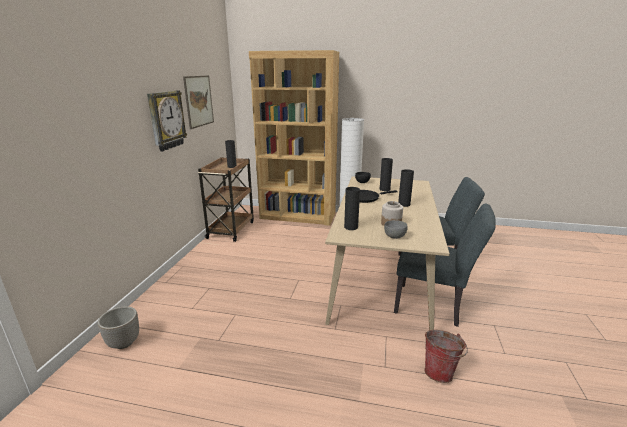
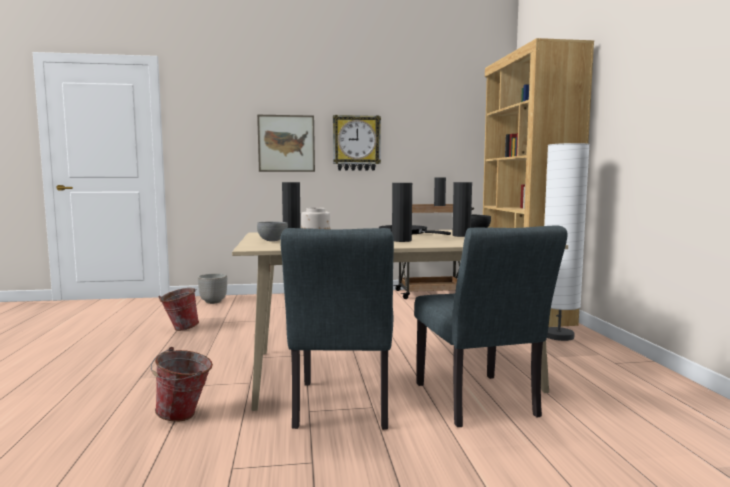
camera: 70 degrees right, 15 degrees down
picture [183,76,214,129] -> picture moved to [257,115,315,172]
none -> bucket [158,288,199,331]

